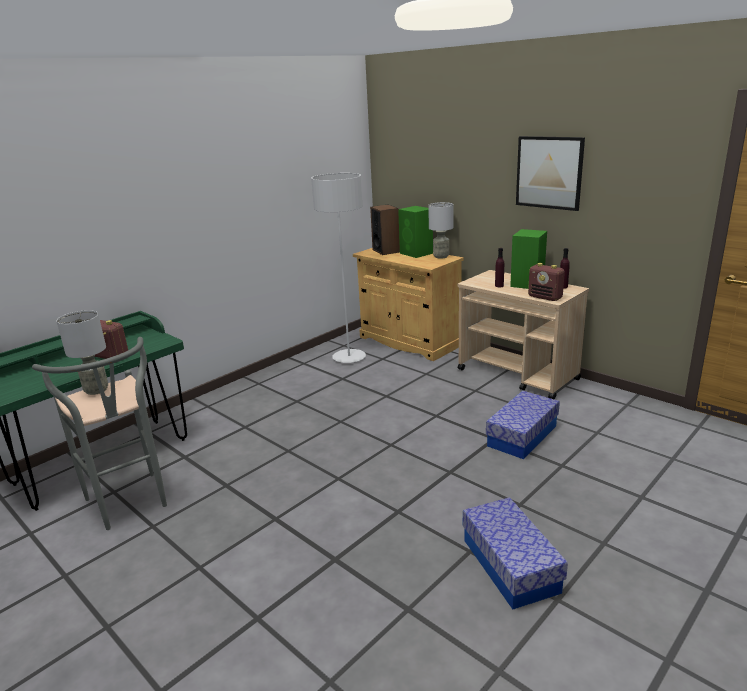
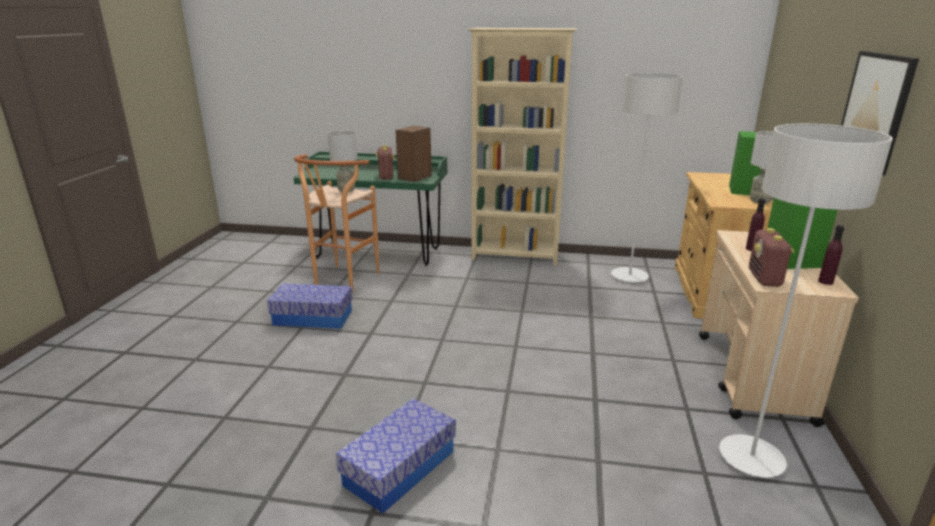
camera: 55 degrees right, 0 degrees up
grey stool [32,337,167,530] -> brown stool [294,154,379,291]
speaker [370,205,400,255] -> speaker moved to [395,126,432,182]
storage box [486,391,560,459] -> storage box moved to [267,283,353,329]
none -> beige bookcase [468,28,576,266]
none -> grey floor lamp [719,124,893,478]

